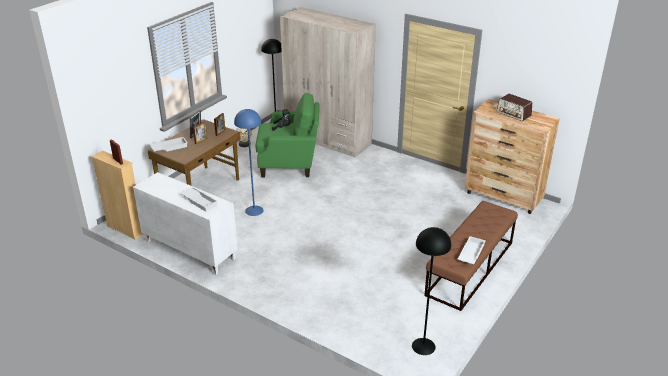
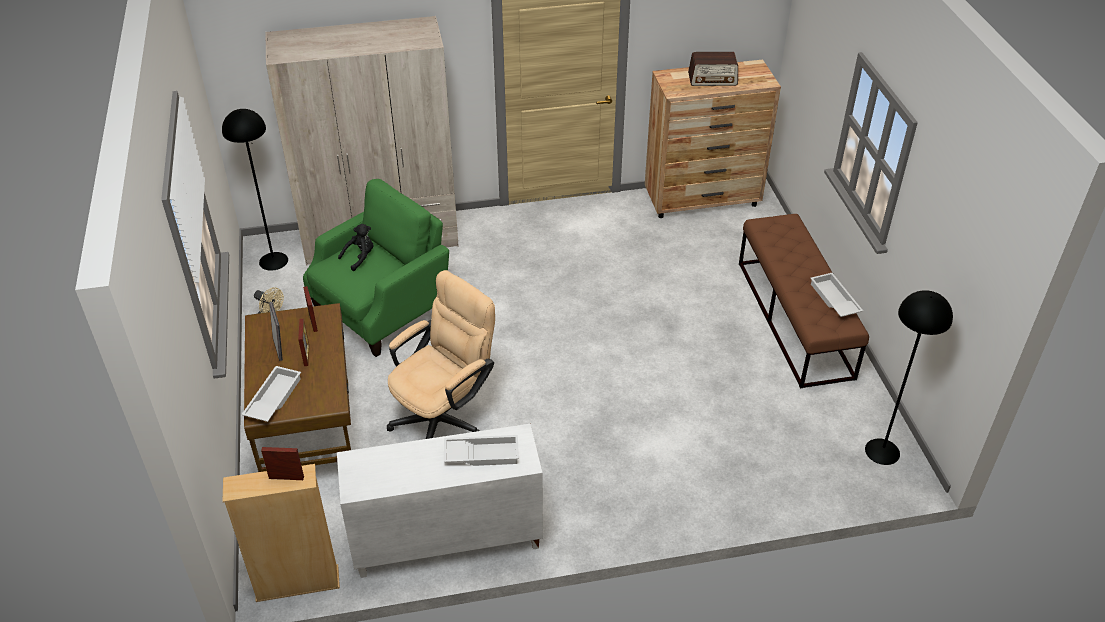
camera: 45 degrees left, 10 degrees up
blue floor lamp [234,109,264,216] -> beige office chair [387,270,495,439]

